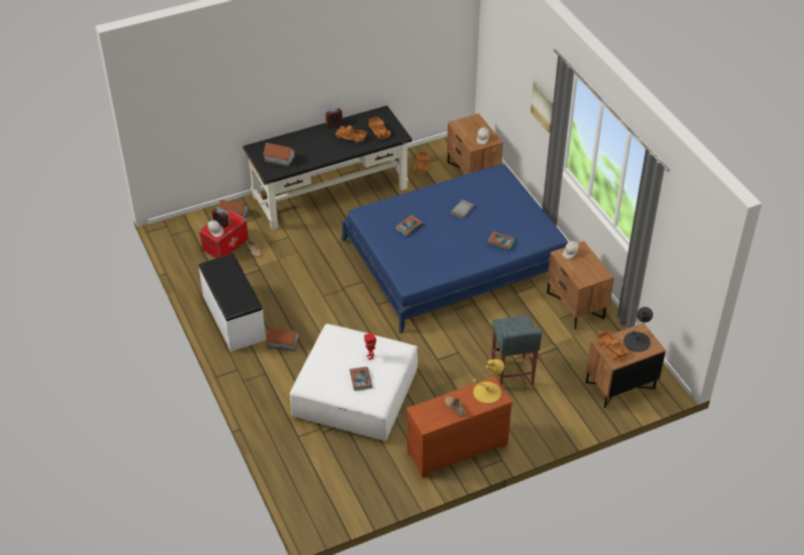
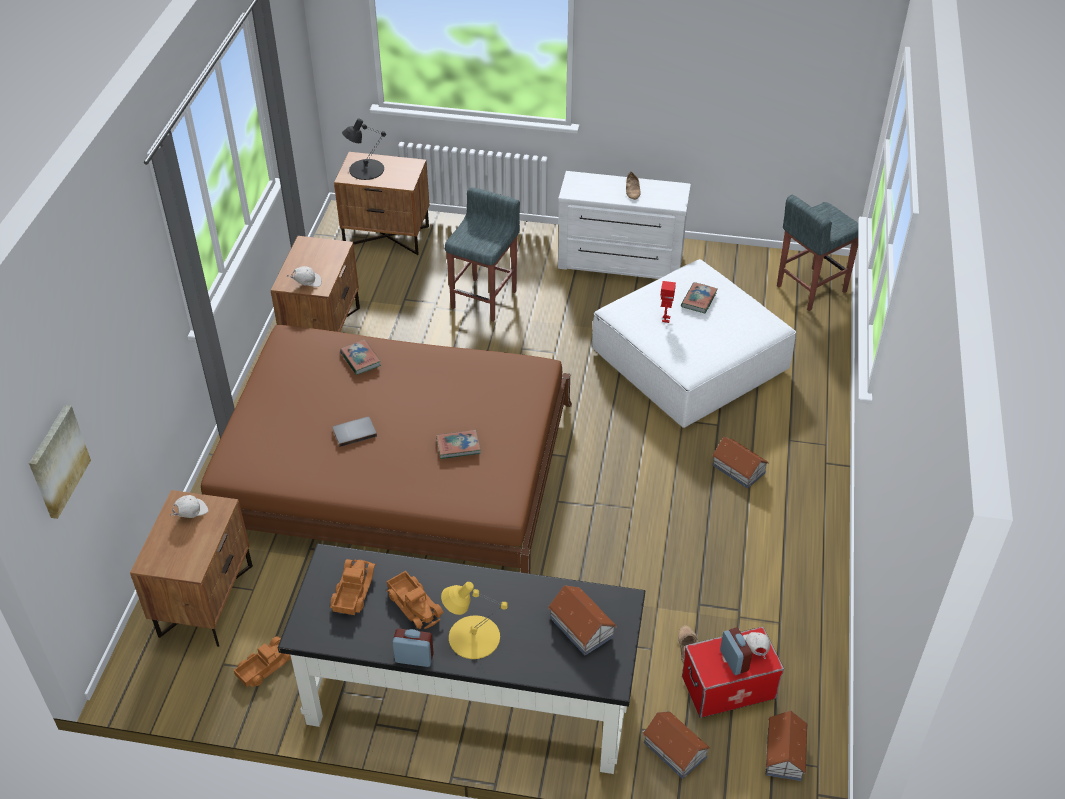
camera: 145 degrees left, 0 degrees up
white bench [198,253,266,351] -> none
blue bed [341,164,568,334] -> brown bed [201,325,572,574]
brown dresser [406,376,513,478] -> white dresser [558,171,691,279]
yellow table lamp [473,359,504,404] -> yellow table lamp moved to [441,582,508,659]
picture [531,82,553,133] -> picture moved to [29,405,91,519]
toy truck [597,331,629,361] -> none
none -> toy house [765,710,808,781]
none -> grey stool [777,195,858,311]

